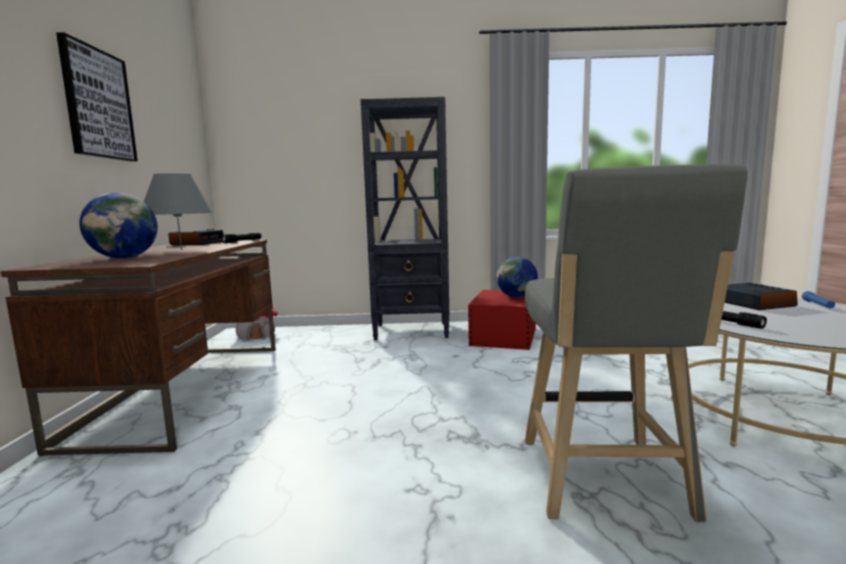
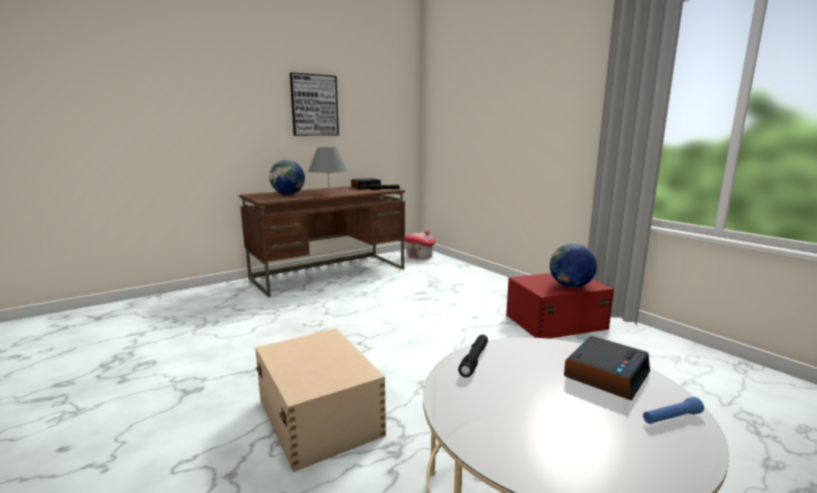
camera: 55 degrees right, 5 degrees up
black bookcase [360,97,449,340] -> none
grey stool [525,164,748,522] -> beige storage box [255,328,386,472]

